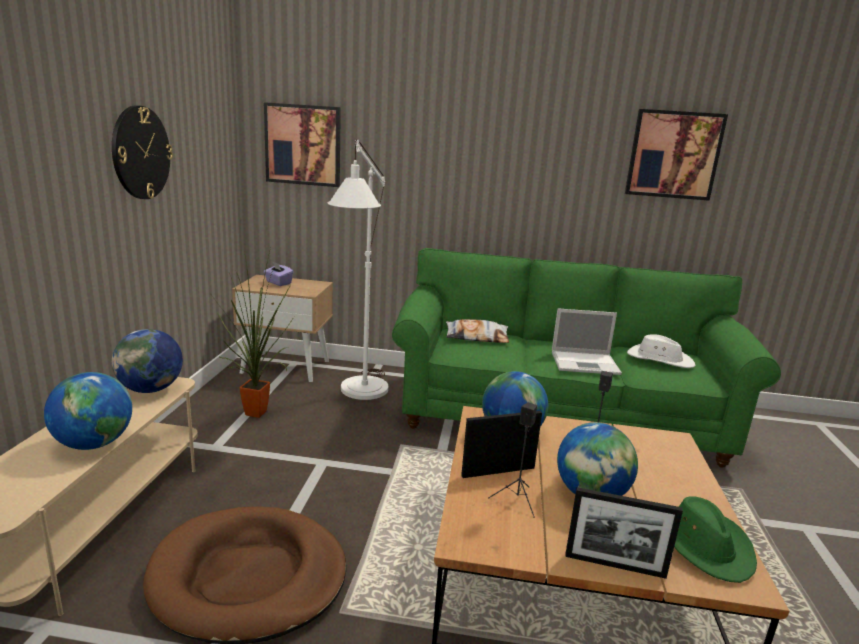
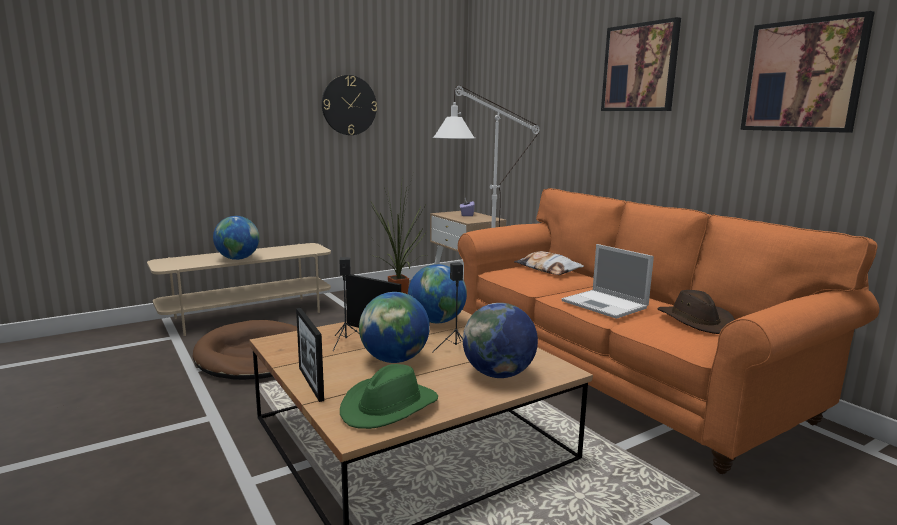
camera: 50 degrees right, 5 degrees down
globe [112,329,183,393] -> globe moved to [463,303,538,378]
picture [264,102,341,187] -> picture moved to [601,17,681,111]
green sofa [392,248,781,468] -> orange sofa [458,188,879,474]
white hat [627,334,695,368] -> brown hat [658,290,735,334]

